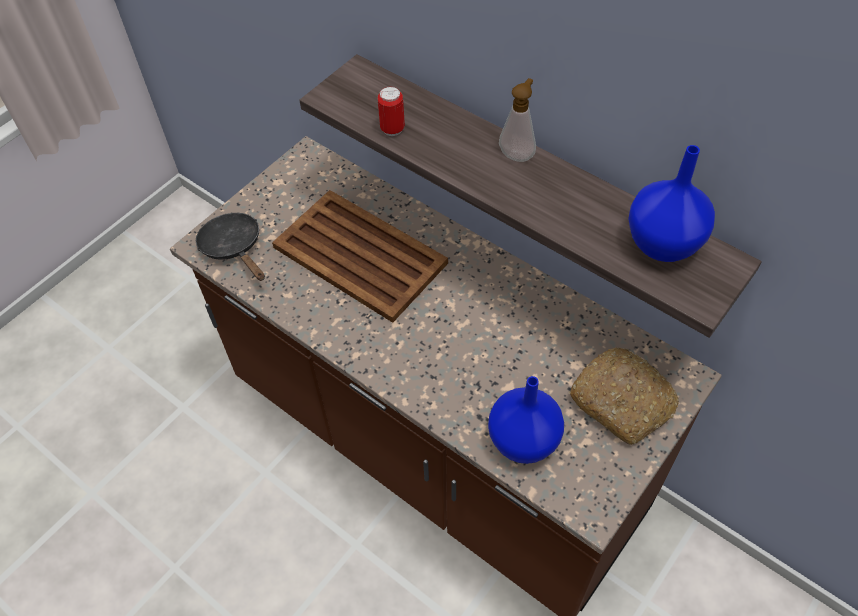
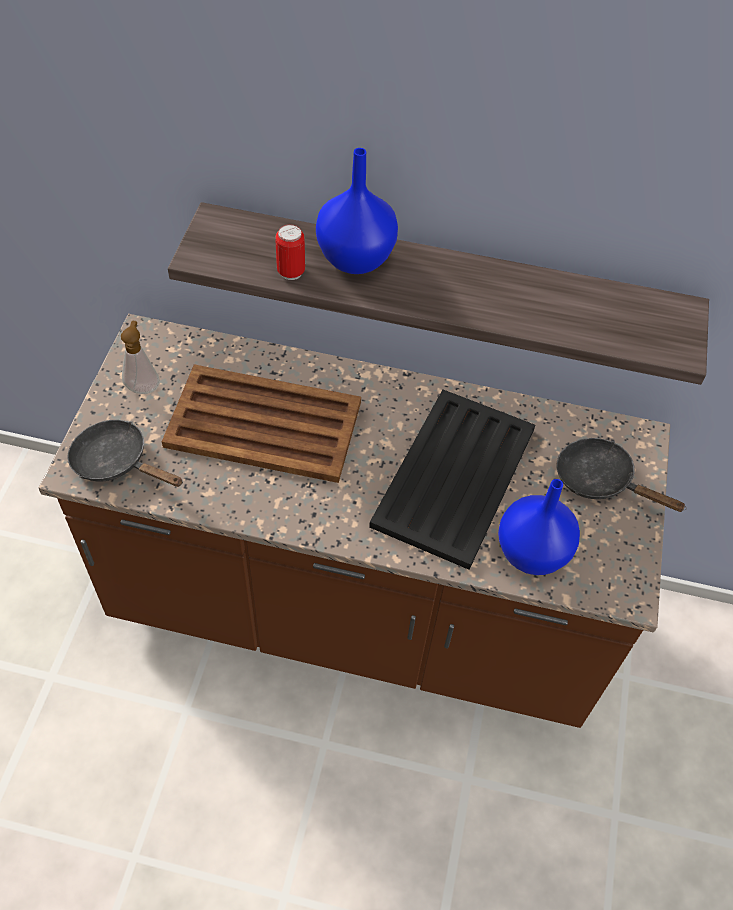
camera: 30 degrees left, 0 degrees up
soap dispenser [499,78,536,162] -> soap dispenser moved to [121,321,160,394]
bread [569,348,679,445] -> black frying pan [557,438,687,512]
blue vase [628,145,715,262] -> blue vase moved to [316,148,398,274]
none -> black tray [369,390,535,570]

